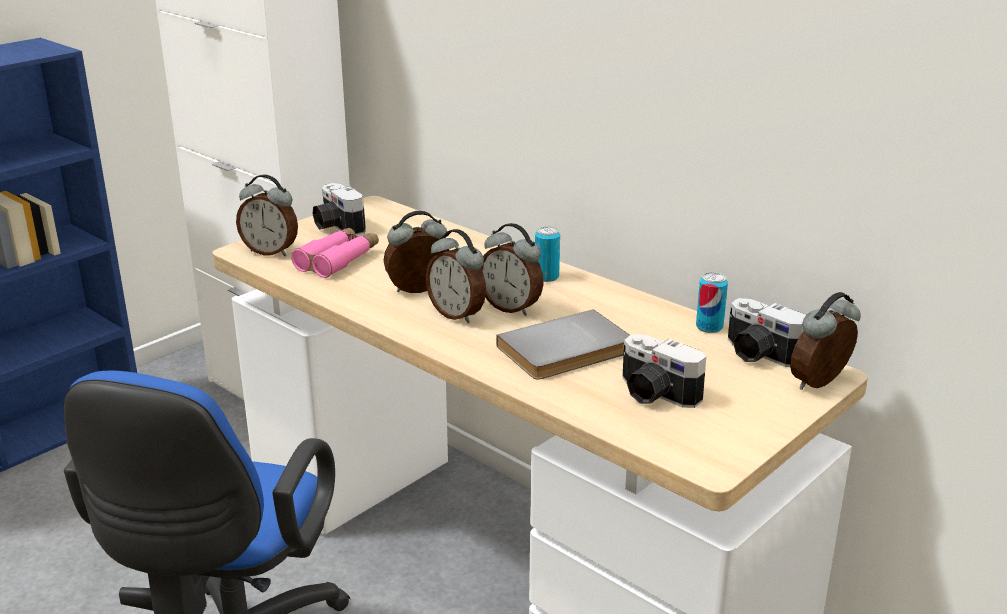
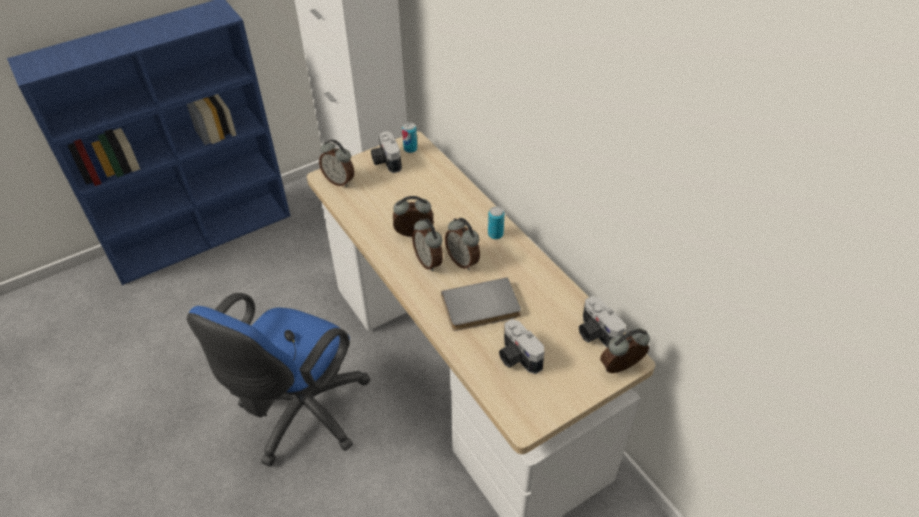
camera: 15 degrees right, 20 degrees up
pink binoculars [291,228,379,278] -> none
can [696,272,728,333] -> can moved to [402,123,417,153]

